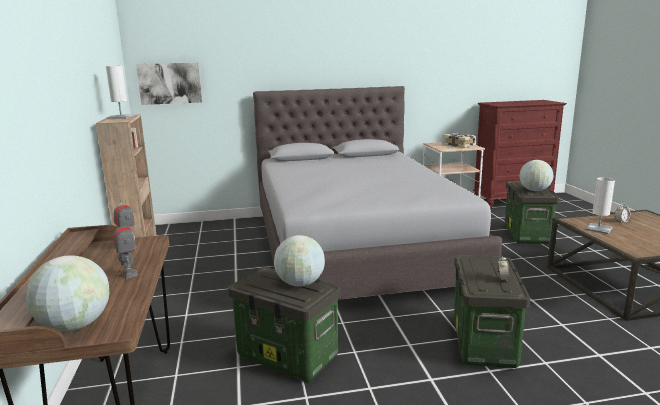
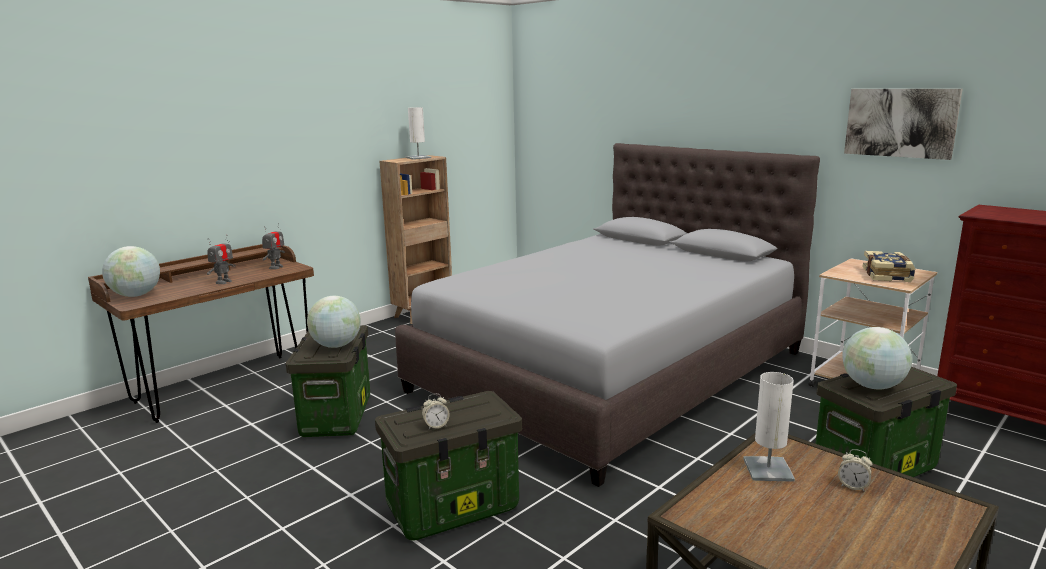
camera: 55 degrees right, 0 degrees up
picture [136,63,202,105] -> picture moved to [844,89,963,160]

